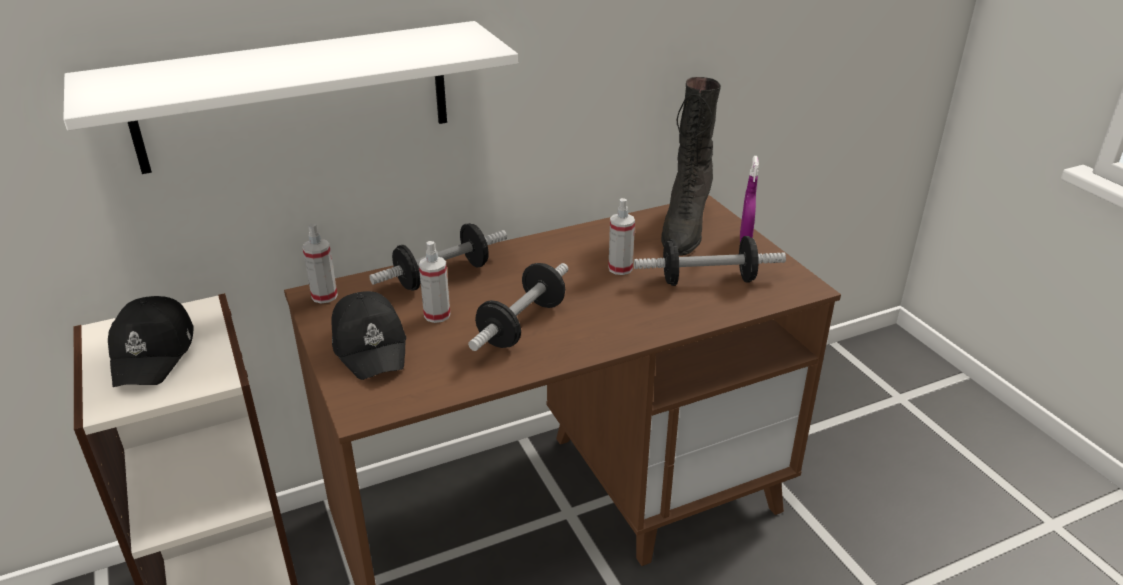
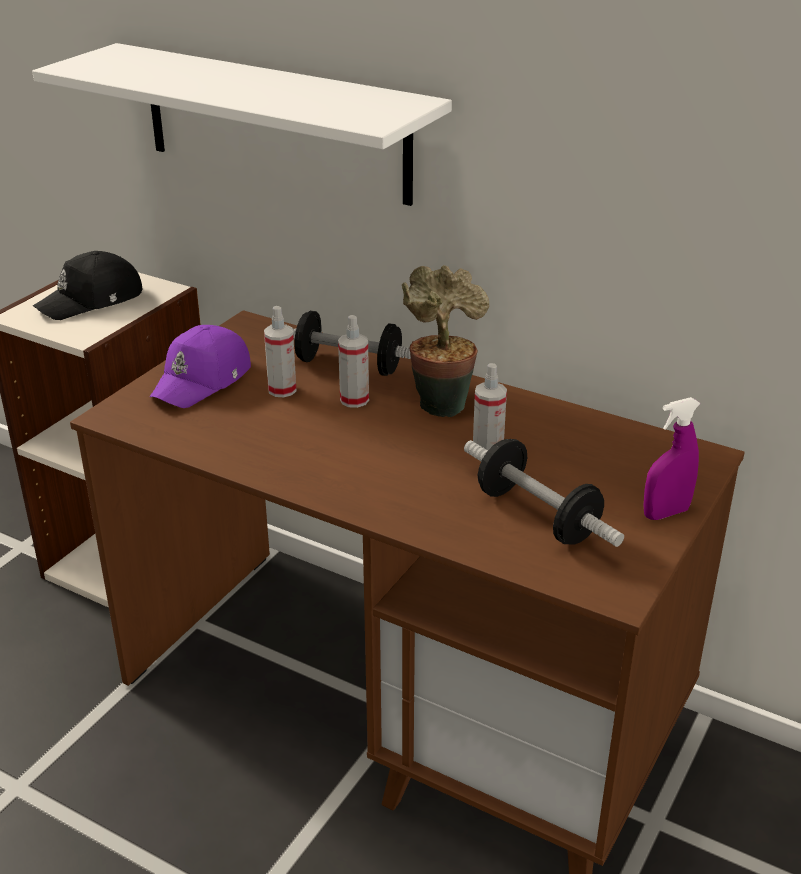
camera: 55 degrees right, 0 degrees up
spray bottle [302,224,338,304] -> spray bottle moved to [338,315,369,408]
black cap [331,291,406,380] -> purple cap [150,325,251,408]
dumbbell [468,263,568,351] -> none
black boot [661,77,721,256] -> none
none -> potted plant [402,265,489,417]

